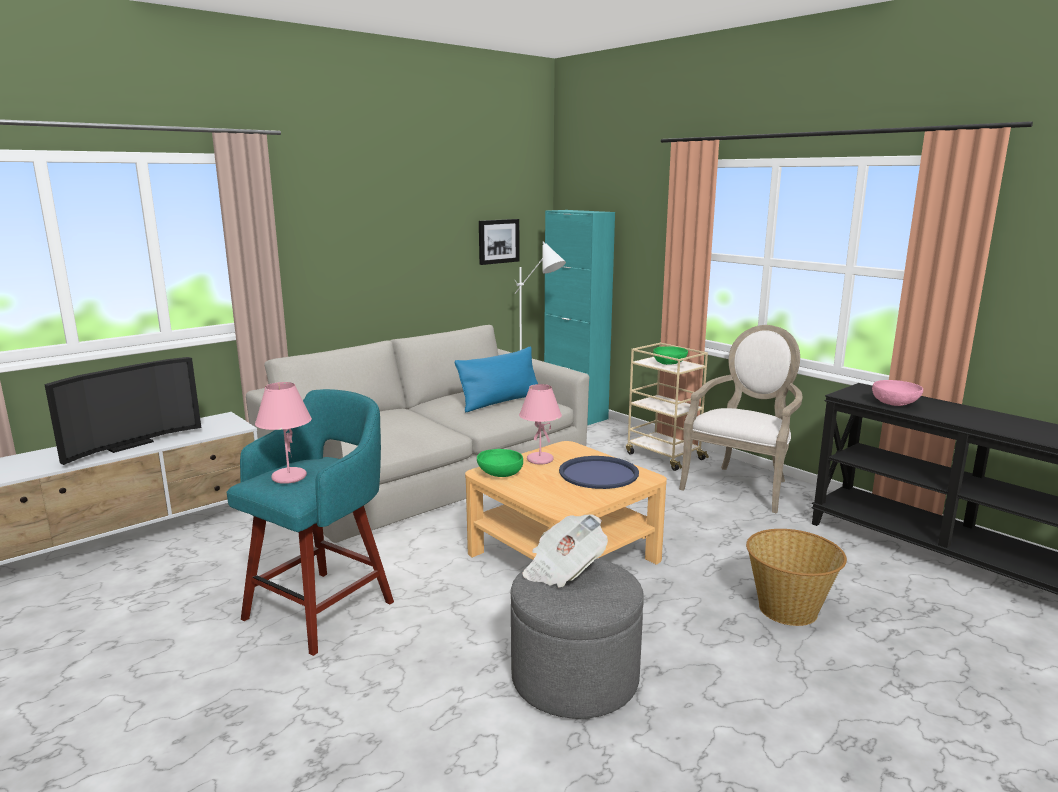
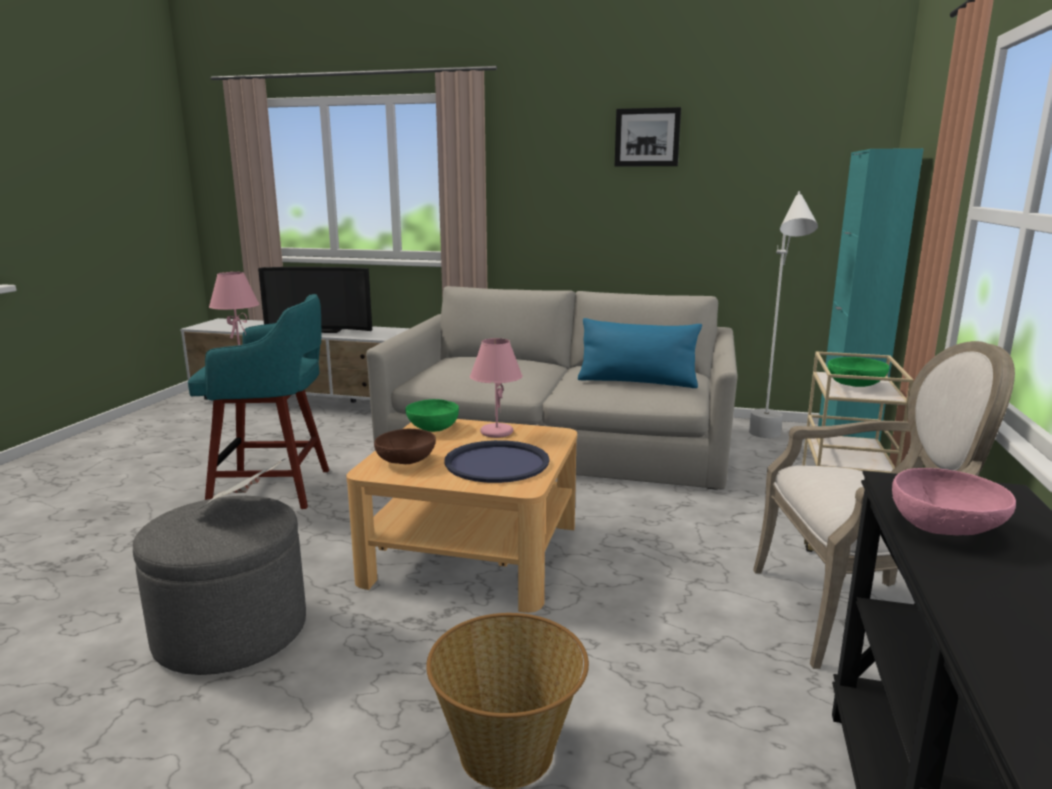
camera: 55 degrees right, 0 degrees up
picture [479,219,520,265] -> picture moved to [615,107,681,166]
none -> brown bowl [374,429,436,464]

